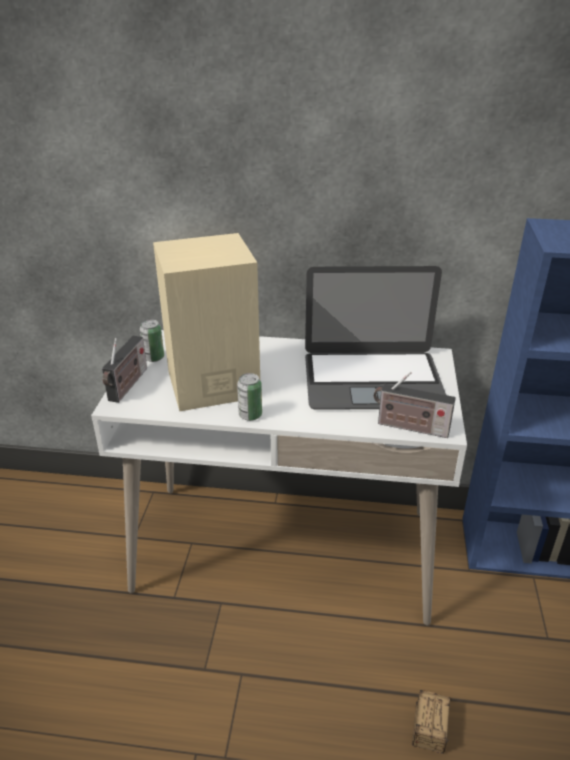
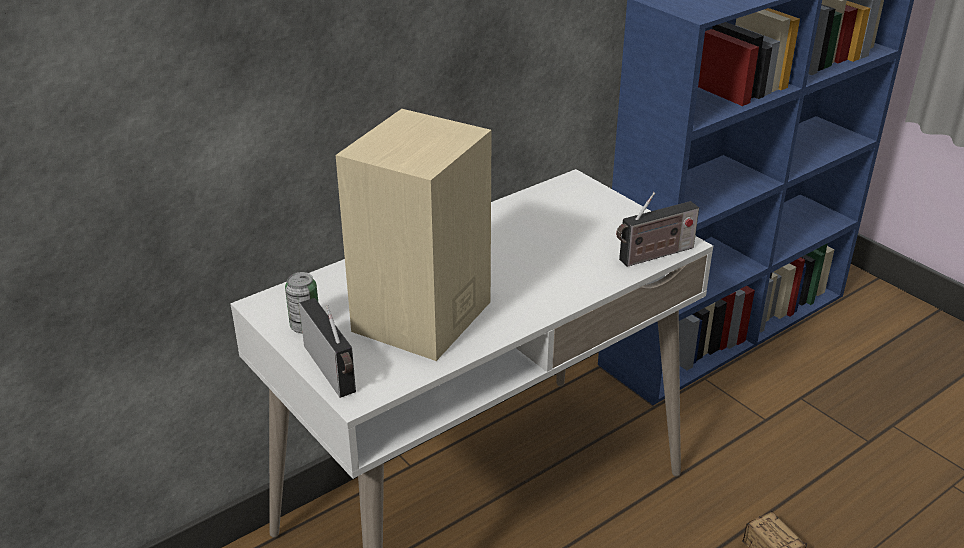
camera: 45 degrees left, 0 degrees up
can [237,373,262,421] -> none
laptop [305,266,446,410] -> none

